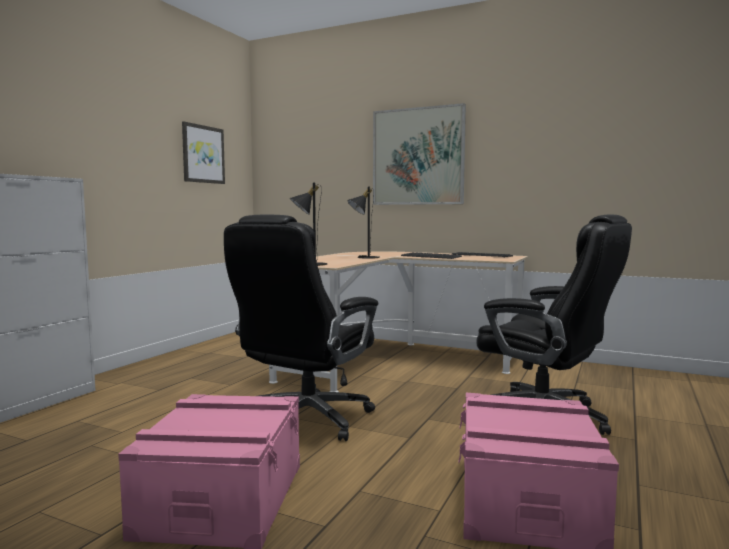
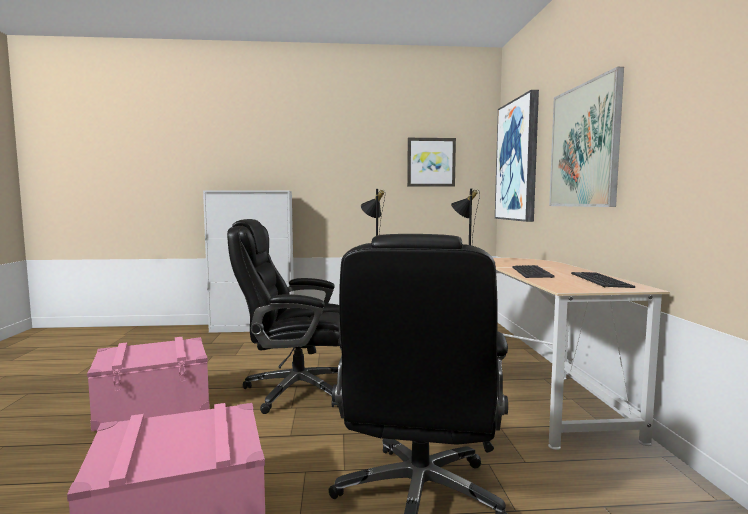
camera: 60 degrees right, 0 degrees up
none -> picture [495,90,539,222]

